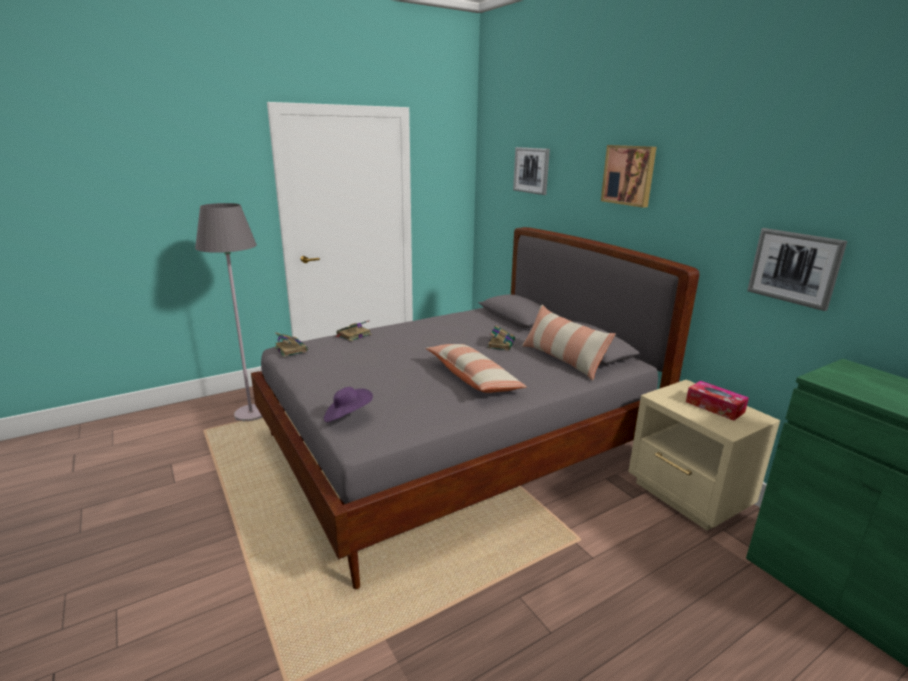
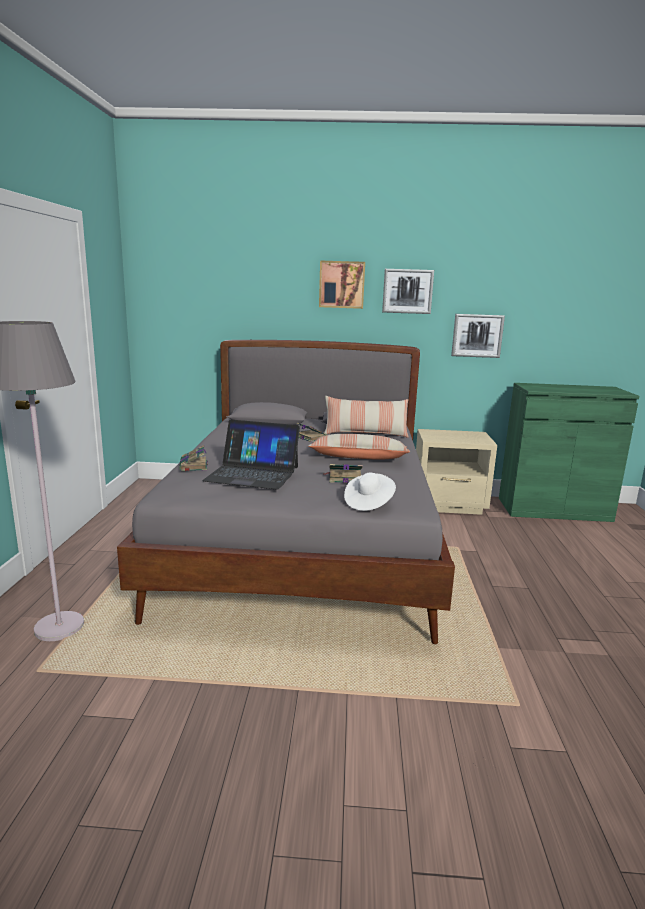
camera: 55 degrees left, 5 degrees down
book [275,332,308,357] -> book moved to [323,464,363,483]
purple hat [324,387,373,422] -> white hat [344,473,396,511]
picture [513,147,550,195] -> picture moved to [382,269,434,314]
tissue box [686,381,749,421] -> none
none -> laptop [202,419,300,490]

